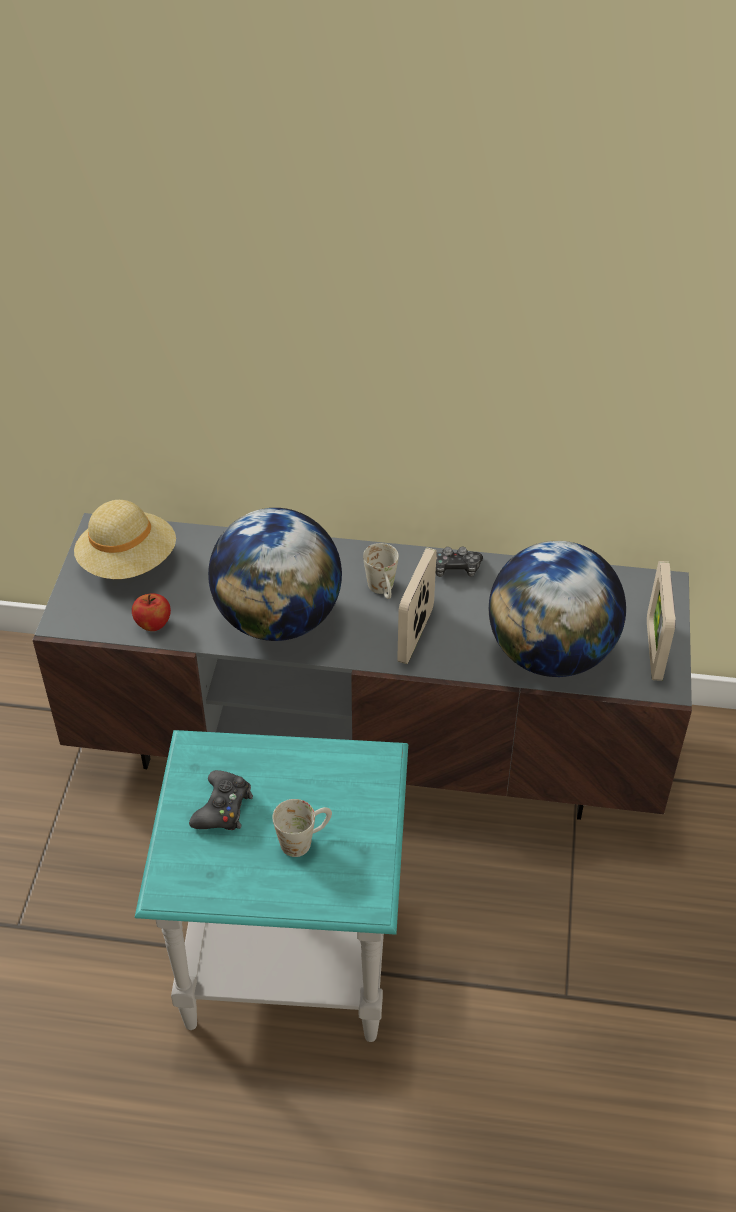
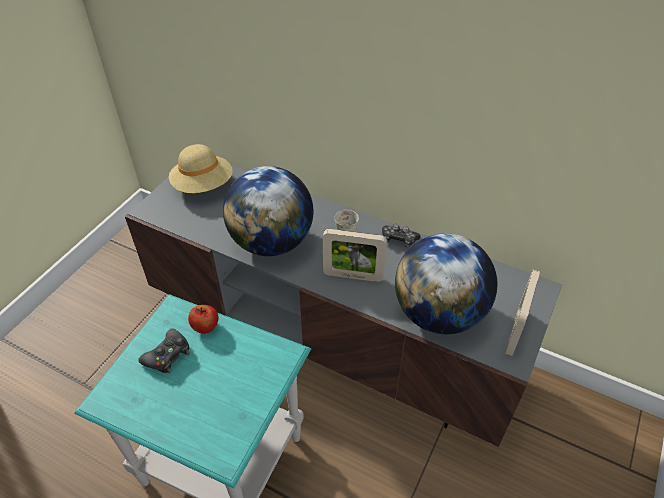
camera: 20 degrees right, 0 degrees up
apple [132,593,171,631] -> apple moved to [188,305,219,334]
white mug [273,799,332,857] -> none
picture frame [397,548,437,664] -> picture frame turned 120 degrees counterclockwise [323,229,387,282]

